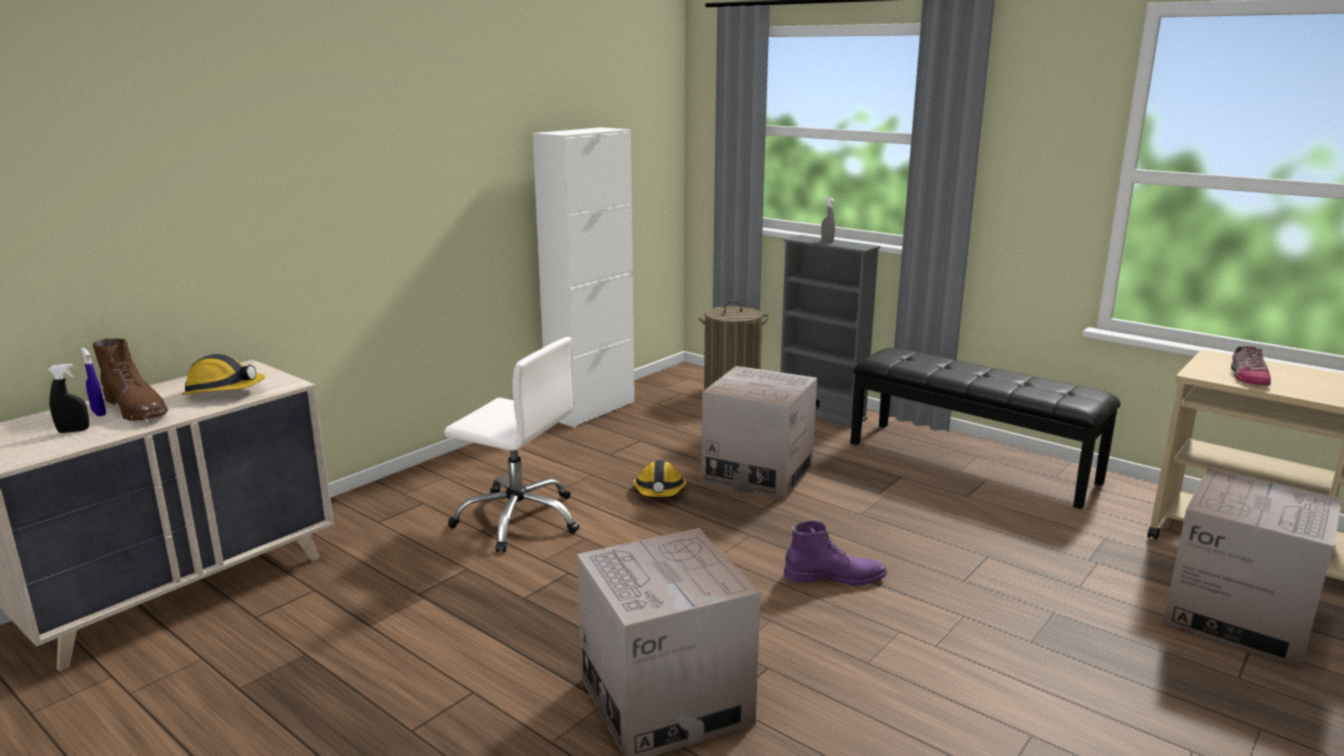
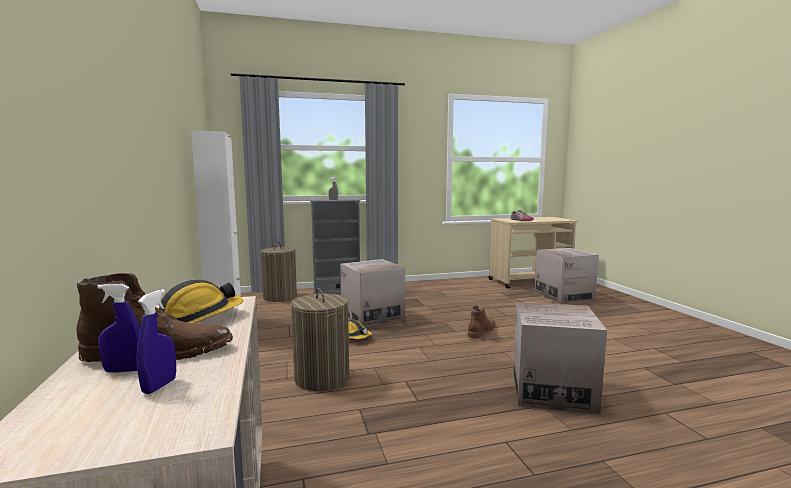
camera: 55 degrees left, 10 degrees down
black spray bottle [48,364,89,433] -> blue spray bottle [137,289,176,394]
white office chair [444,337,580,552] -> laundry basket [291,288,349,391]
purple boot [783,521,887,586] -> brown boot [467,305,495,339]
black bench [851,348,1121,509] -> none

